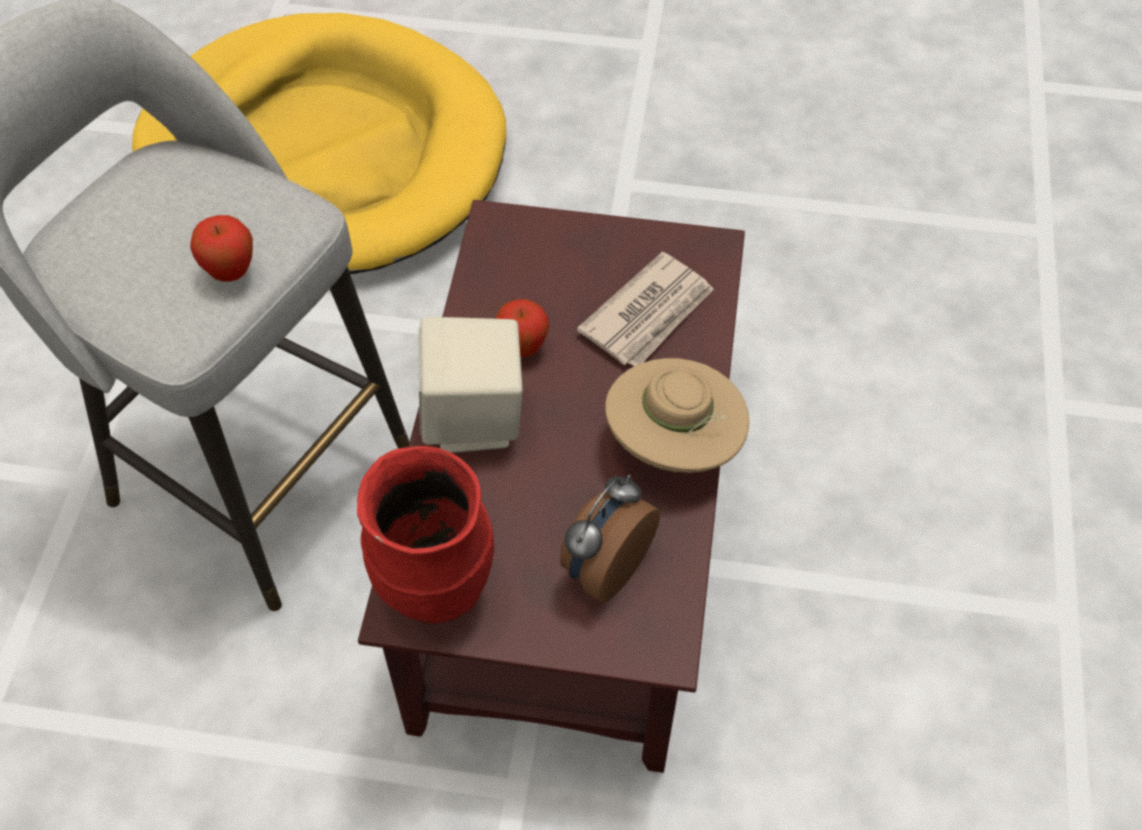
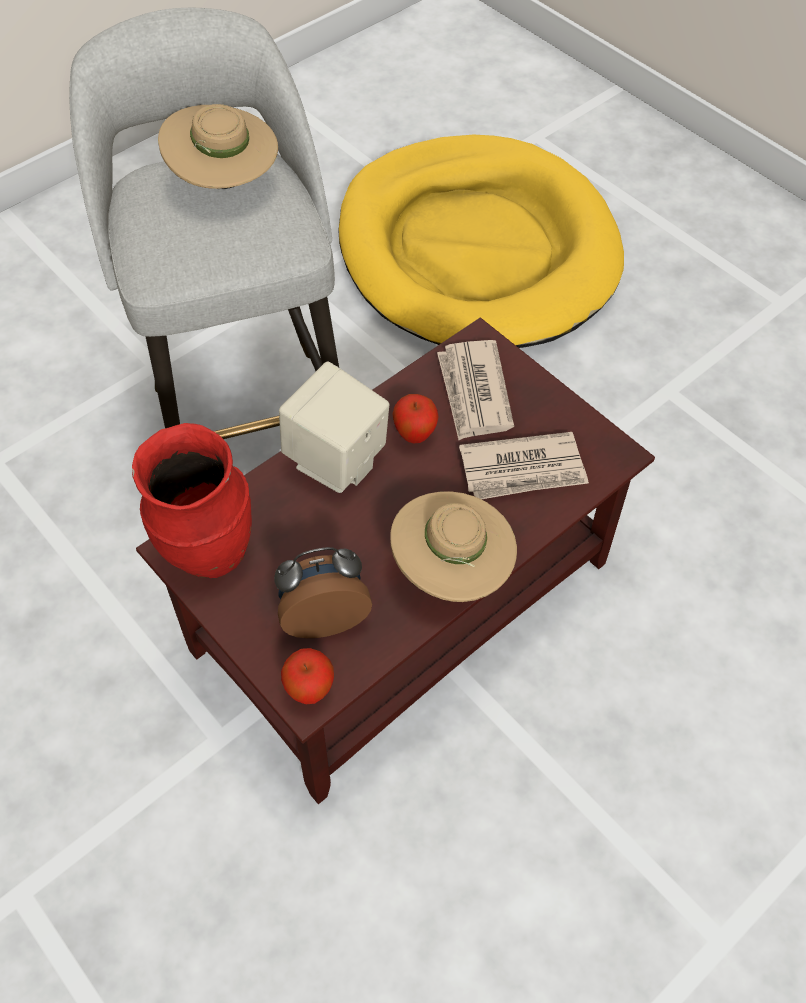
camera: 40 degrees right, 0 degrees up
apple [190,215,253,282] -> apple moved to [281,648,334,704]
none -> beige hat [158,104,278,189]
none -> newspaper [437,340,514,440]

